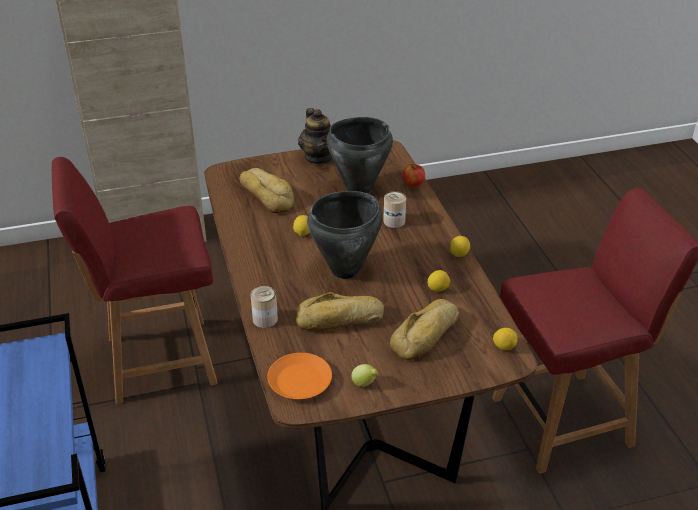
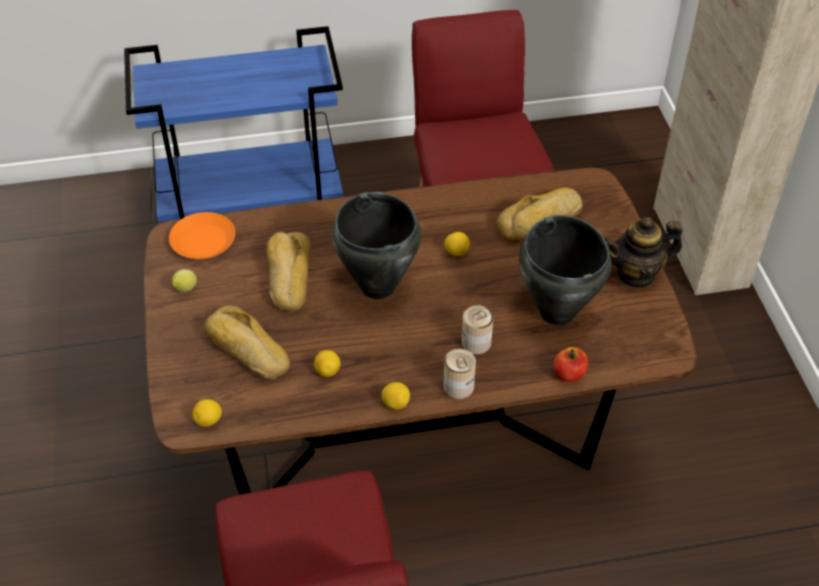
camera: 95 degrees right, 10 degrees up
can [251,286,278,328] -> can moved to [443,349,476,399]

